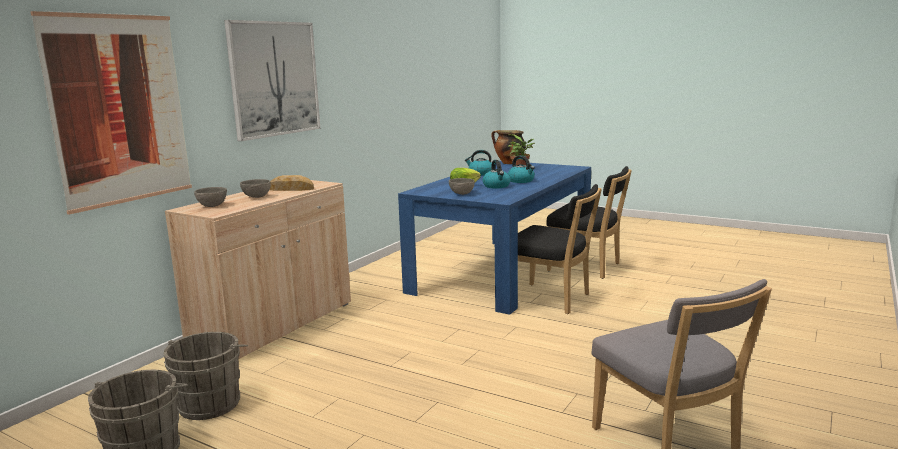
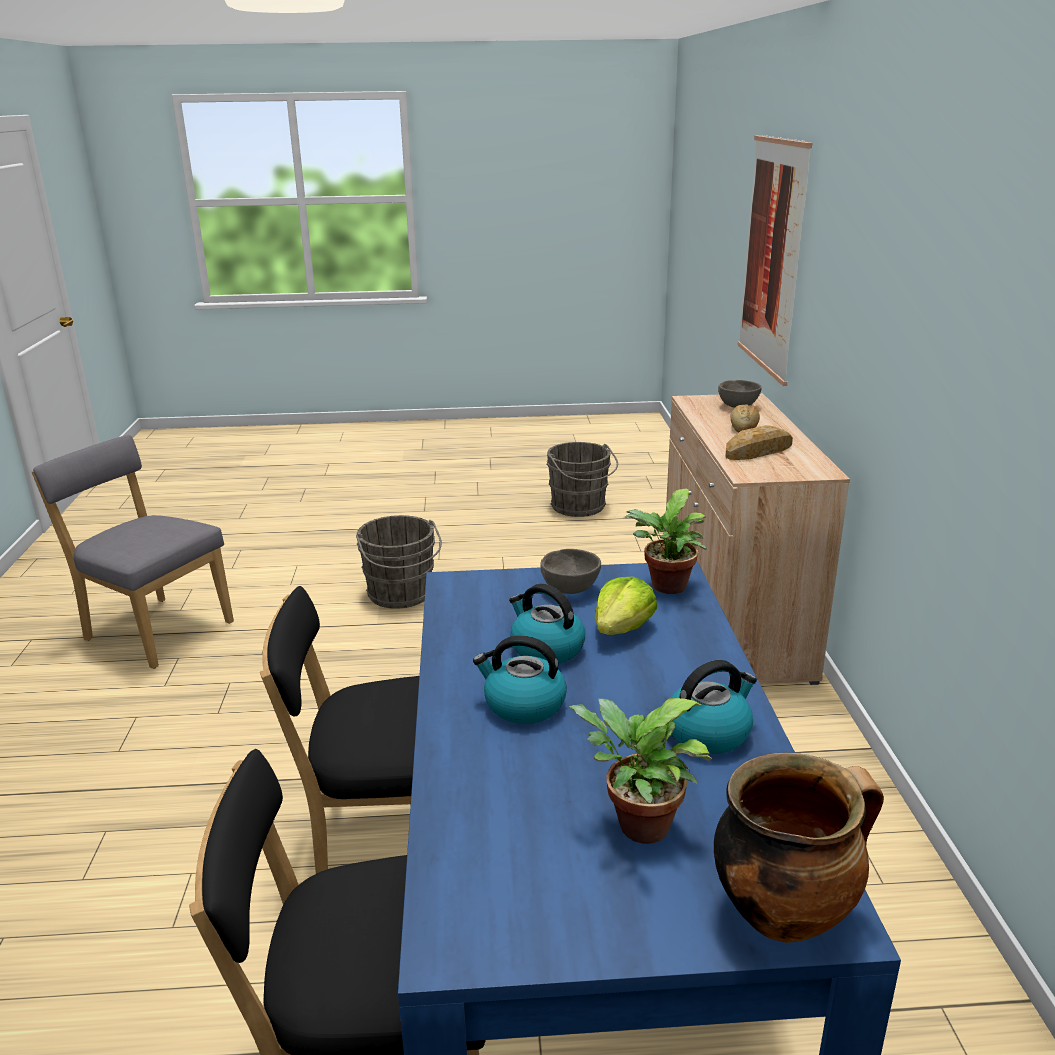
camera: 145 degrees right, 10 degrees up
grey bucket [164,332,248,420] -> grey bucket moved to [356,515,442,609]
picture [224,20,320,141] -> none
grey bowl [240,179,271,198] -> bread [730,404,760,433]
none -> potted plant [624,488,707,594]

